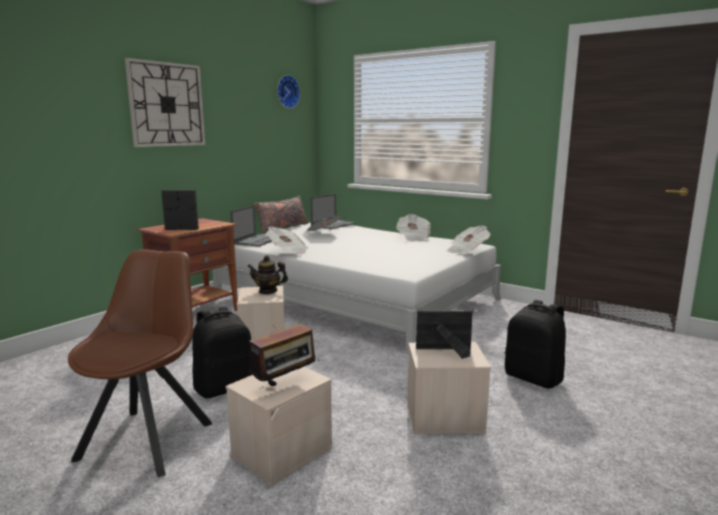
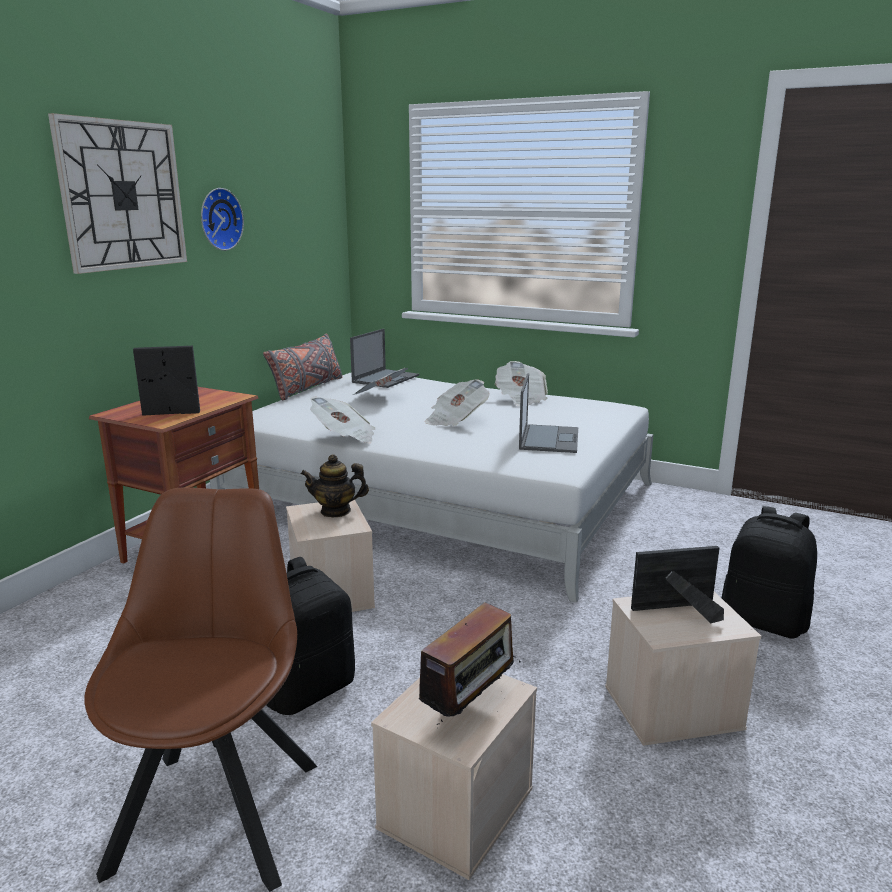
camera: 10 degrees left, 5 degrees up
laptop [230,205,272,247] -> laptop moved to [519,373,578,453]
wall clock [277,75,300,109] -> wall clock moved to [201,188,244,251]
newspaper [447,226,490,254] -> newspaper moved to [425,379,489,426]

